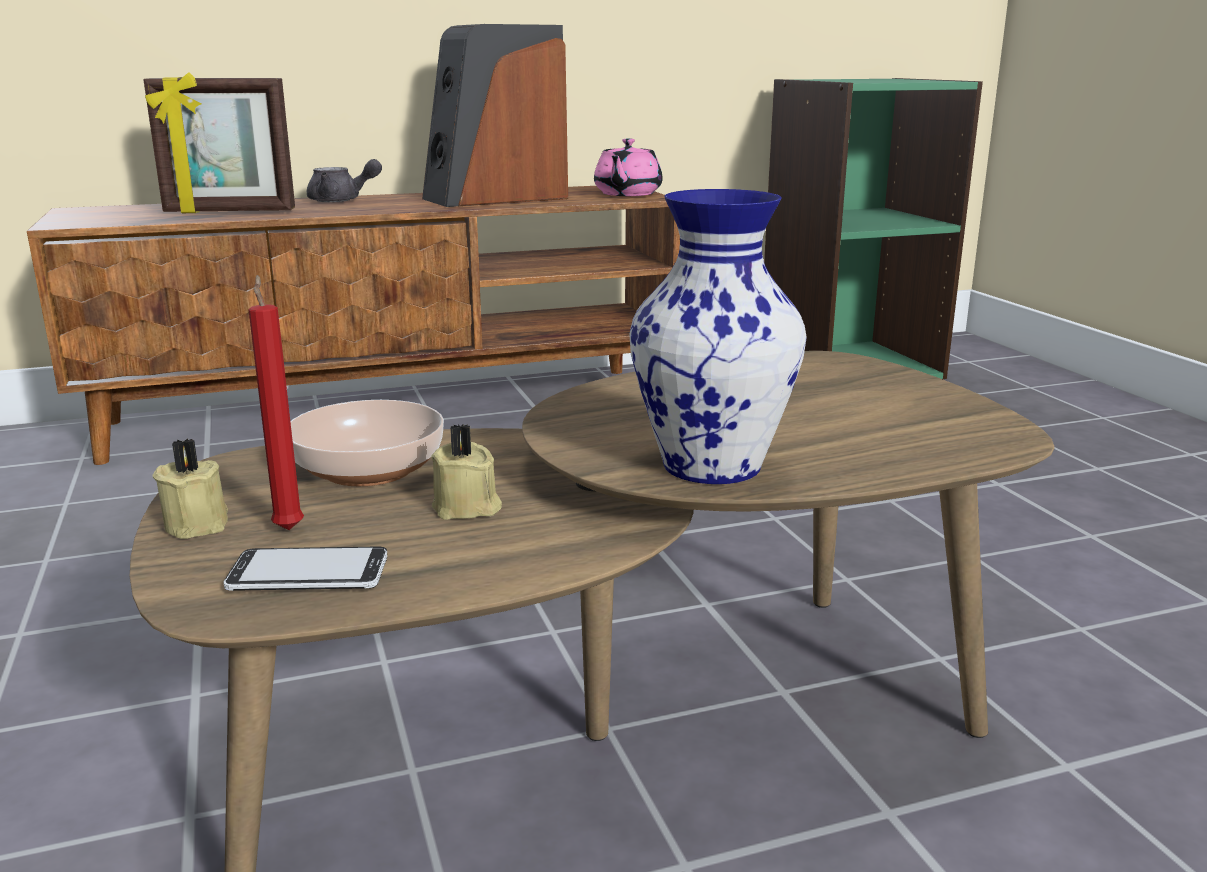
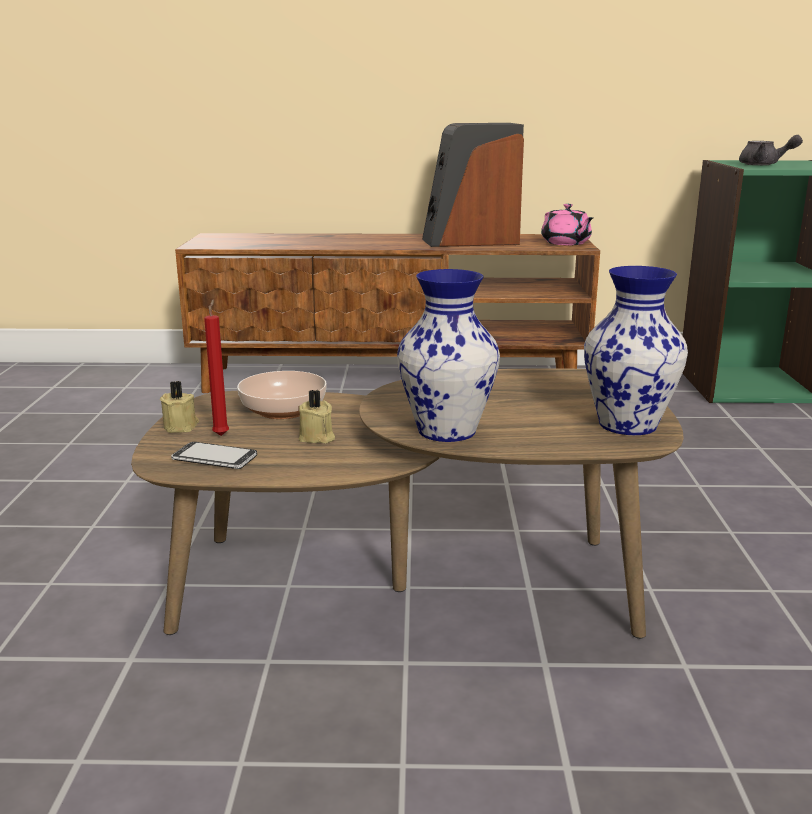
camera: 20 degrees right, 0 degrees up
picture frame [143,72,295,213] -> none
grey teapot [307,159,382,202] -> grey teapot moved to [739,135,803,165]
pink teapot [594,139,663,196] -> pink teapot turned 60 degrees counterclockwise [541,204,593,246]
none -> vase [584,266,688,435]

